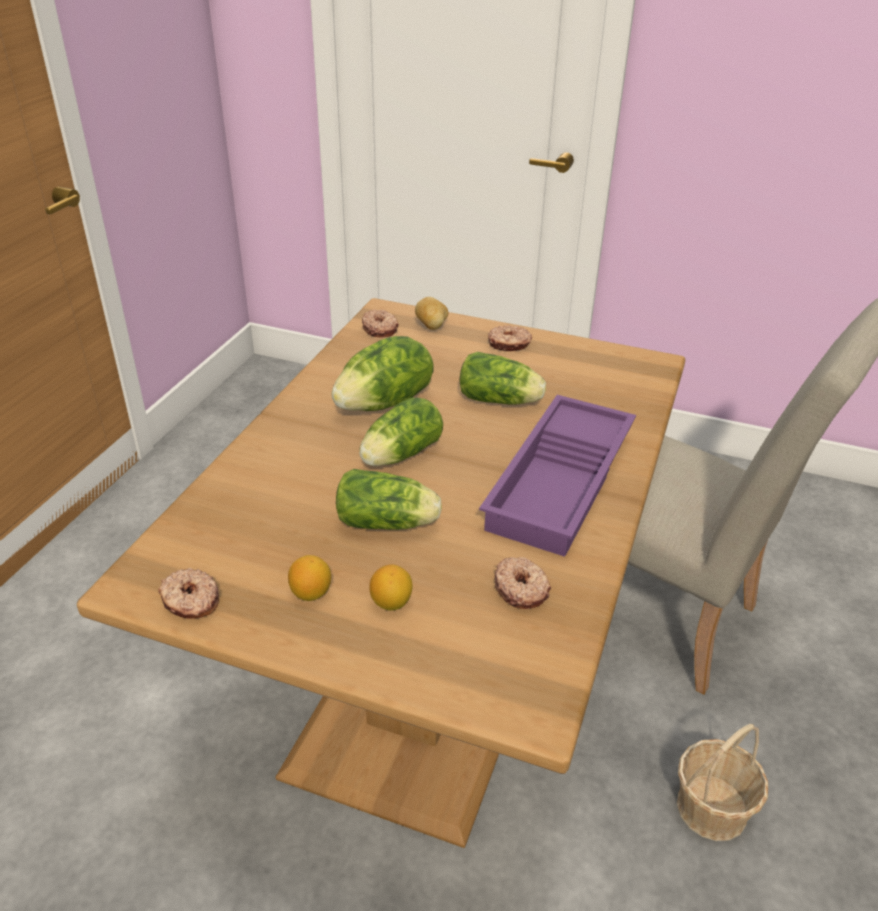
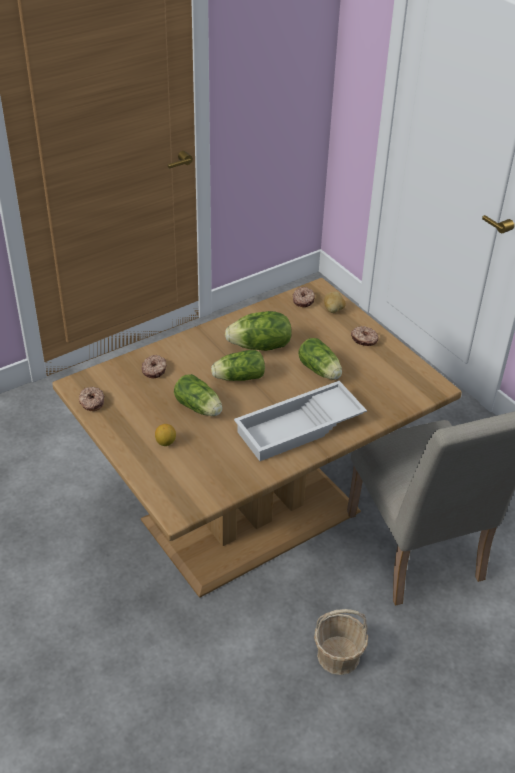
camera: 35 degrees right, 5 degrees up
lemon [288,555,331,601] -> none
purple tray [479,395,636,557] -> white tray [234,381,367,461]
donut [495,557,551,609] -> donut moved to [142,355,167,378]

